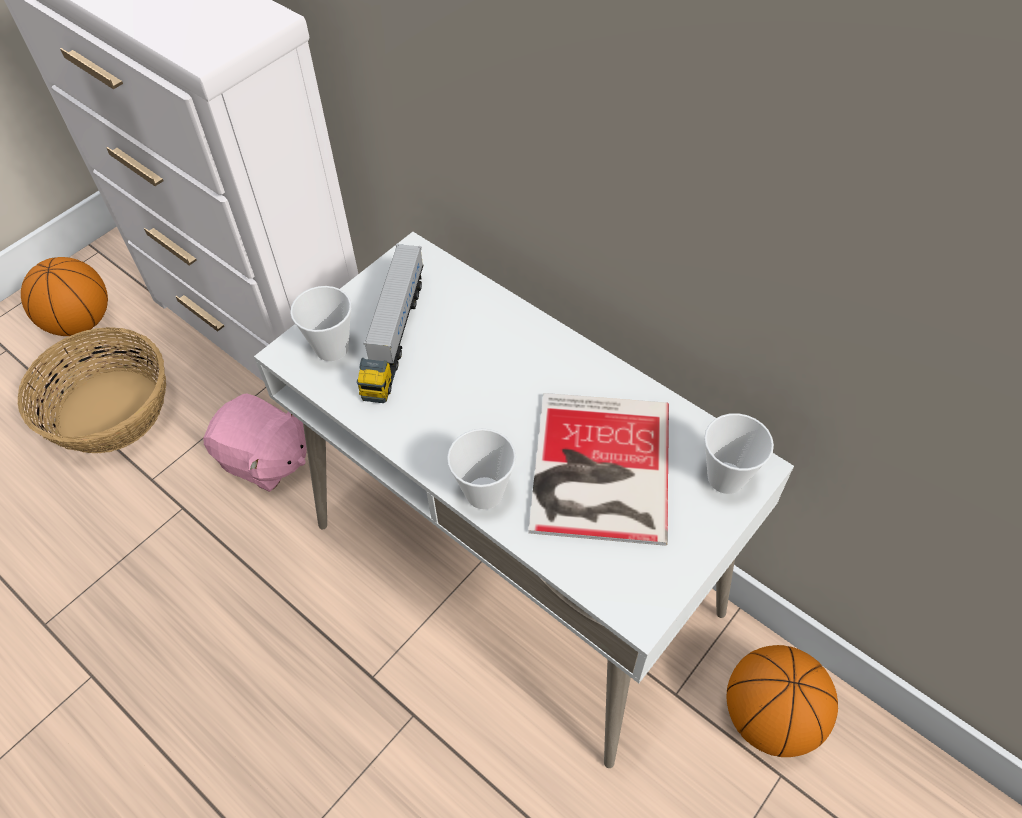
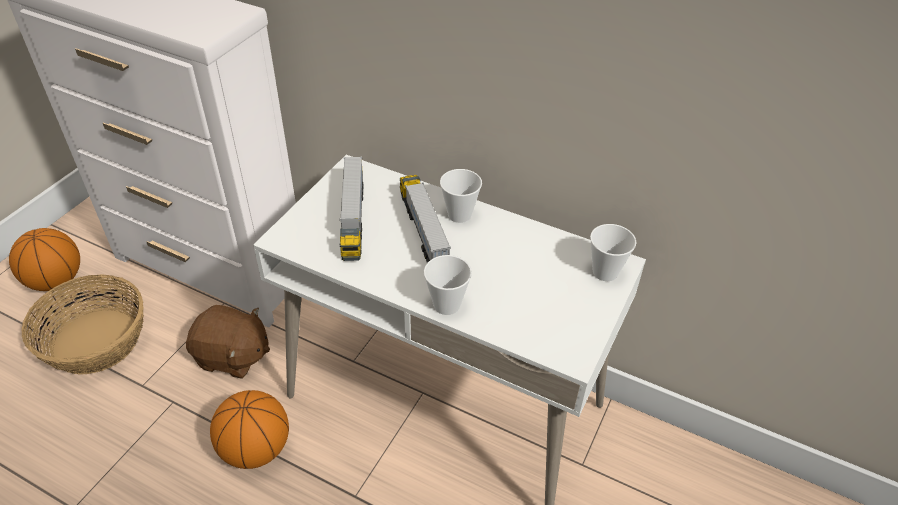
camera: 15 degrees left, 10 degrees down
pink plush toy [203,393,307,492] -> brown plush toy [186,305,270,379]
cup [290,286,352,361] -> cup moved to [440,169,482,223]
book [528,393,669,546] -> none
basketball [726,645,838,757] -> basketball moved to [210,390,289,469]
none -> toy truck [400,175,451,263]

